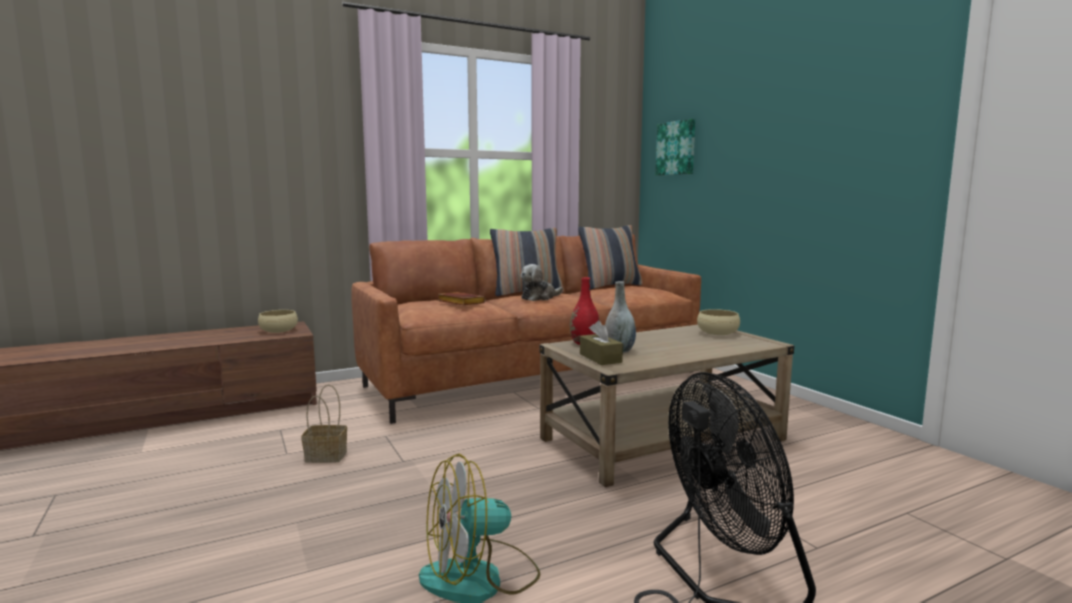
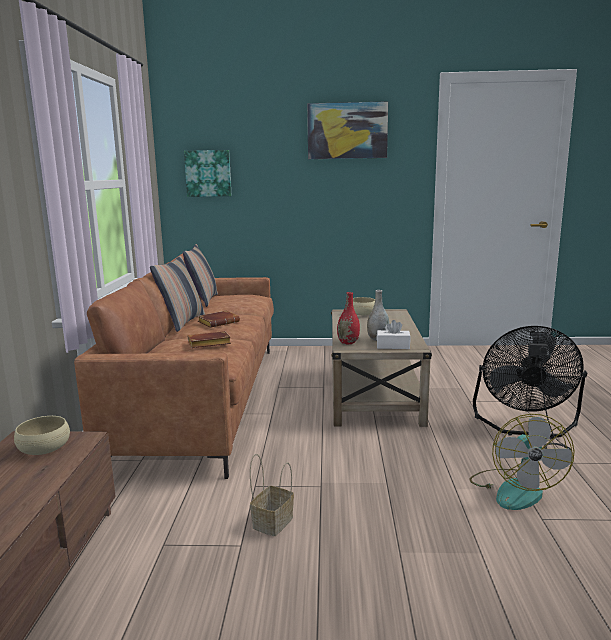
camera: 60 degrees left, 5 degrees up
plush toy [520,264,563,301] -> brown book [198,311,240,328]
brown tissue box [580,321,623,365] -> white tissue box [377,320,411,349]
none -> picture [307,101,388,159]

